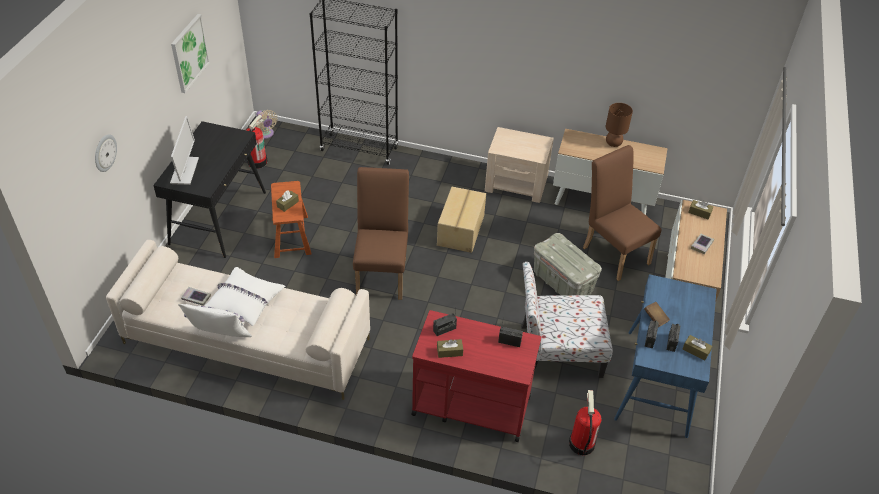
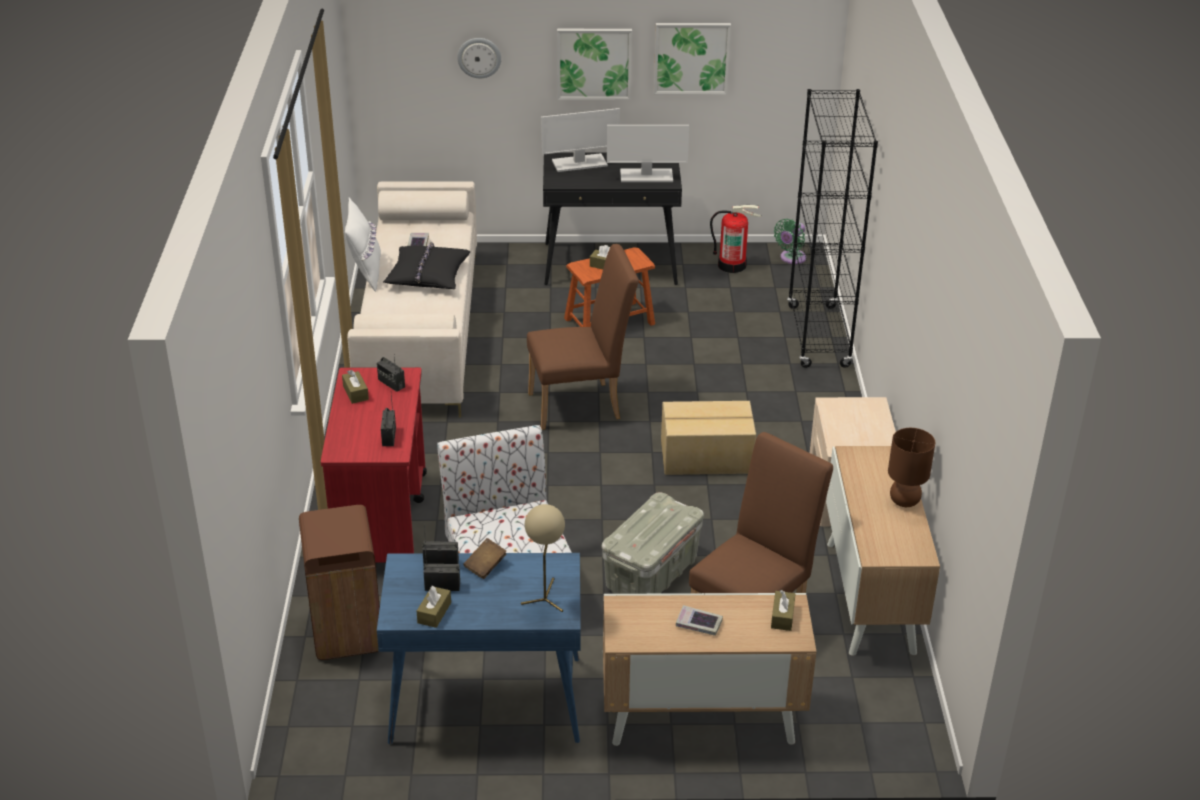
camera: 75 degrees right, 10 degrees down
white pillow [205,267,285,326] -> black pillow [383,242,470,289]
beige fan [257,110,277,139] -> green fan [774,219,806,264]
fire extinguisher [569,390,601,455] -> brown trash can [299,505,380,660]
none -> beige table lamp [521,504,565,612]
none -> picture [557,29,632,100]
none -> monitor [607,125,689,182]

